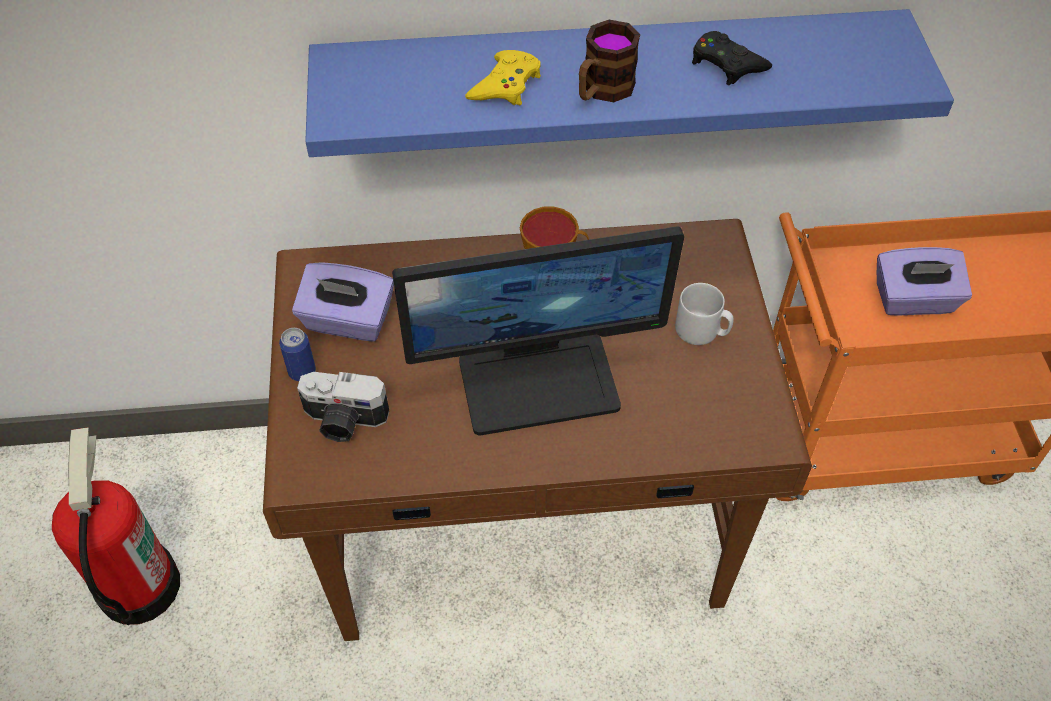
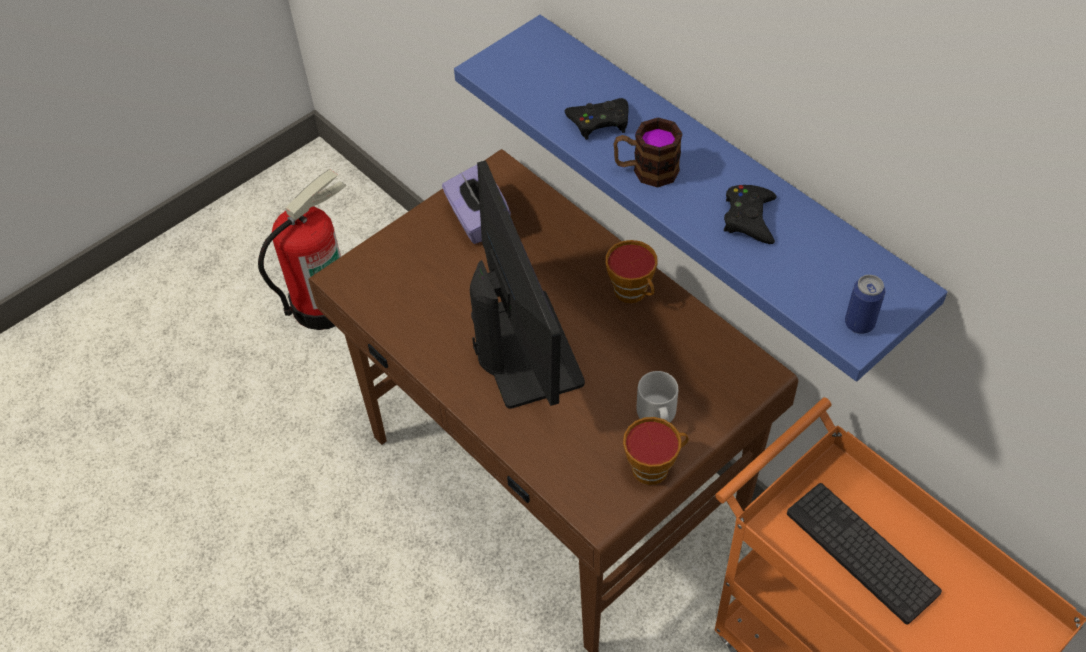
camera: 55 degrees right, 0 degrees up
can [279,328,316,381] -> can moved to [845,275,885,334]
camera [297,372,389,442] -> none
monitor [392,226,684,435] -> monitor turned 150 degrees counterclockwise [470,161,585,409]
yellow game controller [465,50,541,105] -> black game controller [564,98,629,140]
purple tissue box [877,247,972,316] -> keyboard [787,483,942,625]
none -> cup [623,417,689,485]

